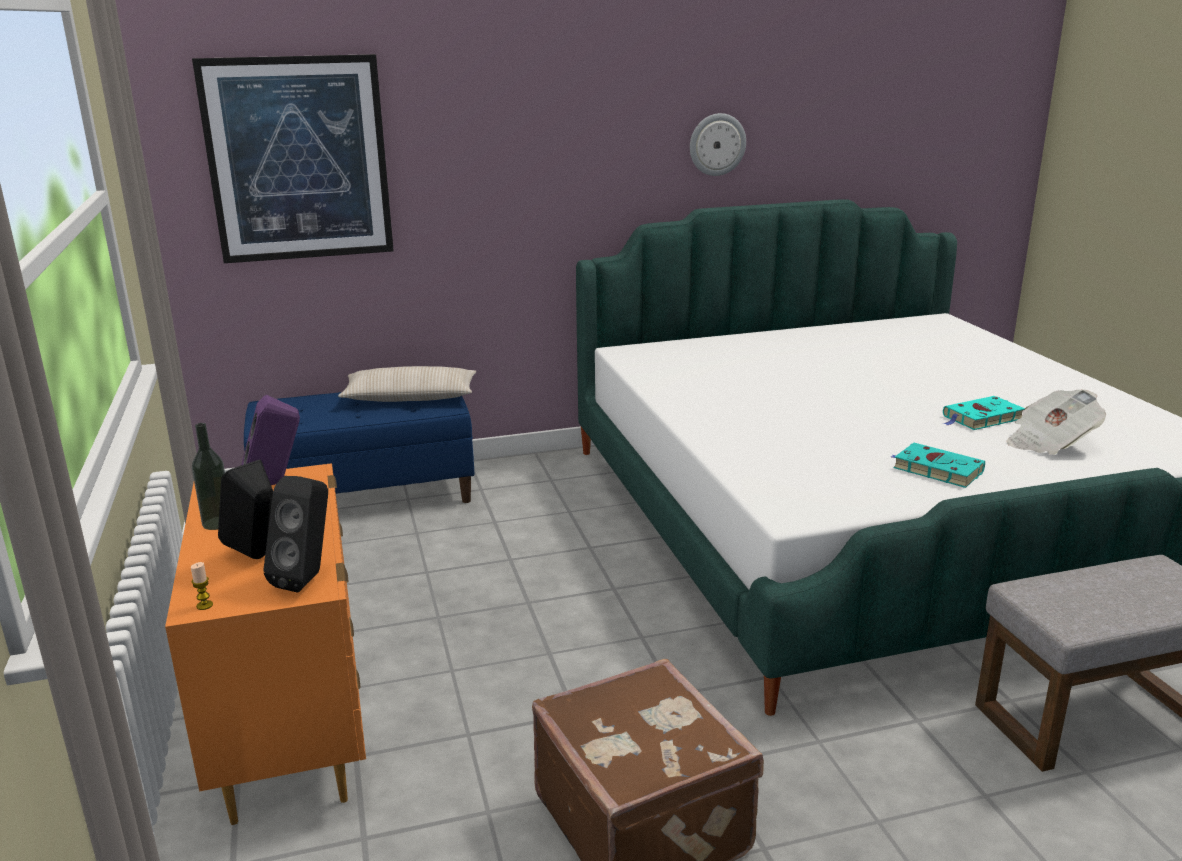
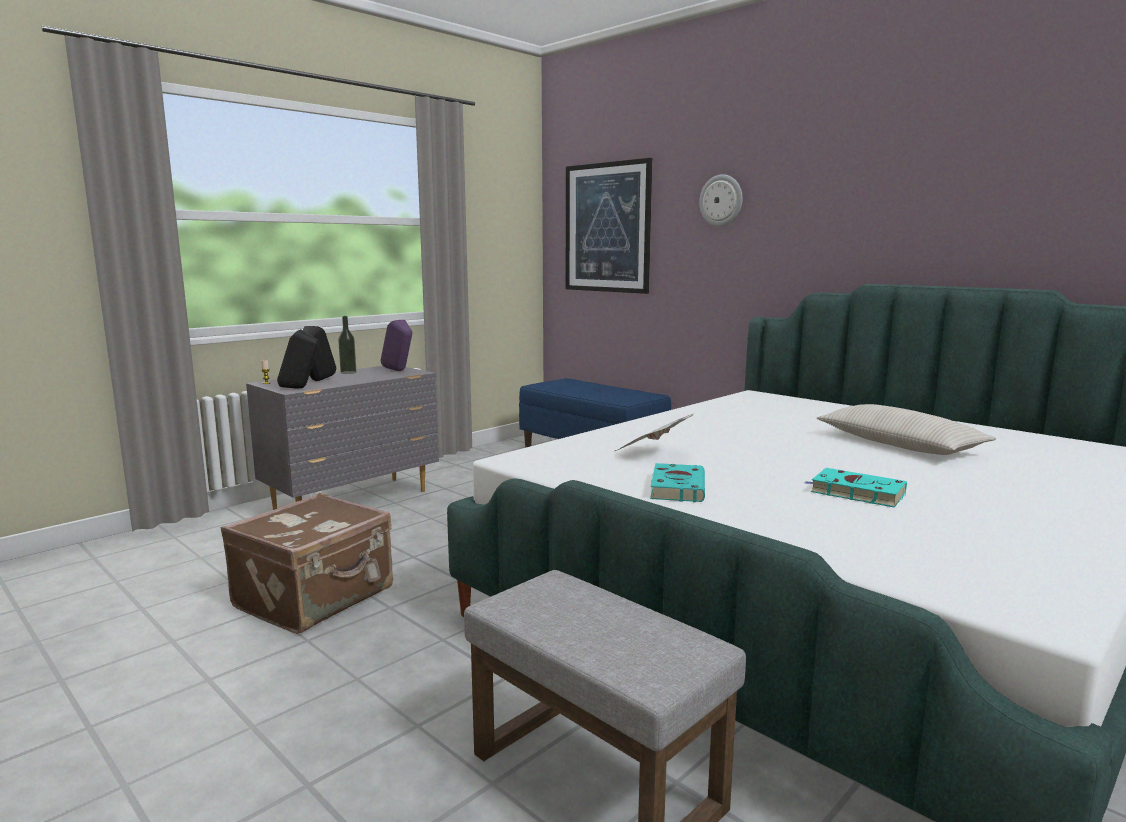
camera: 60 degrees right, 10 degrees down
orange dresser [165,463,366,825] -> grey dresser [246,366,439,510]
beige pillow [338,366,476,402] -> beige pillow moved to [817,404,996,455]
wall clock [690,113,746,176] -> wall clock moved to [699,174,743,226]
newspaper [1006,390,1106,455] -> newspaper moved to [615,414,693,451]

